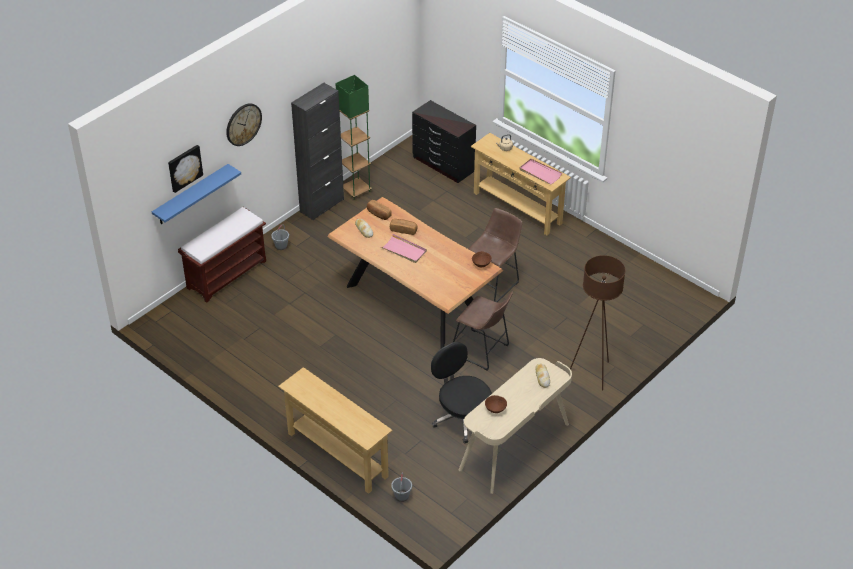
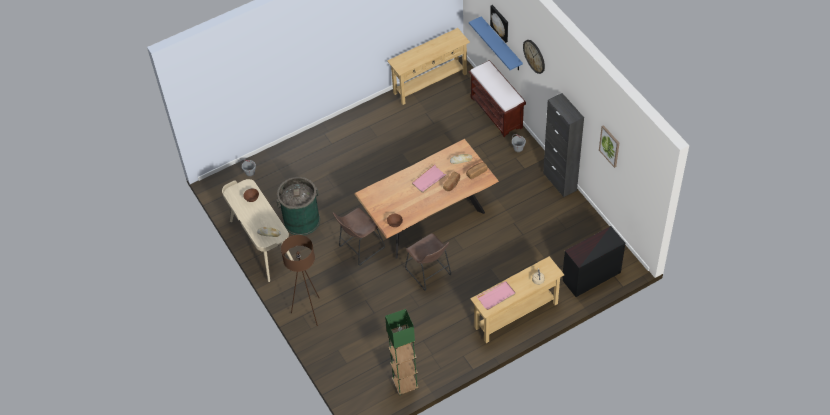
camera: 110 degrees right, 10 degrees up
beige console table [278,367,393,494] -> beige console table moved to [387,28,470,105]
green floor lamp [335,75,372,200] -> green floor lamp moved to [385,309,419,395]
black office chair [431,342,492,444] -> green trash can [276,177,320,236]
none -> picture [599,125,619,168]

